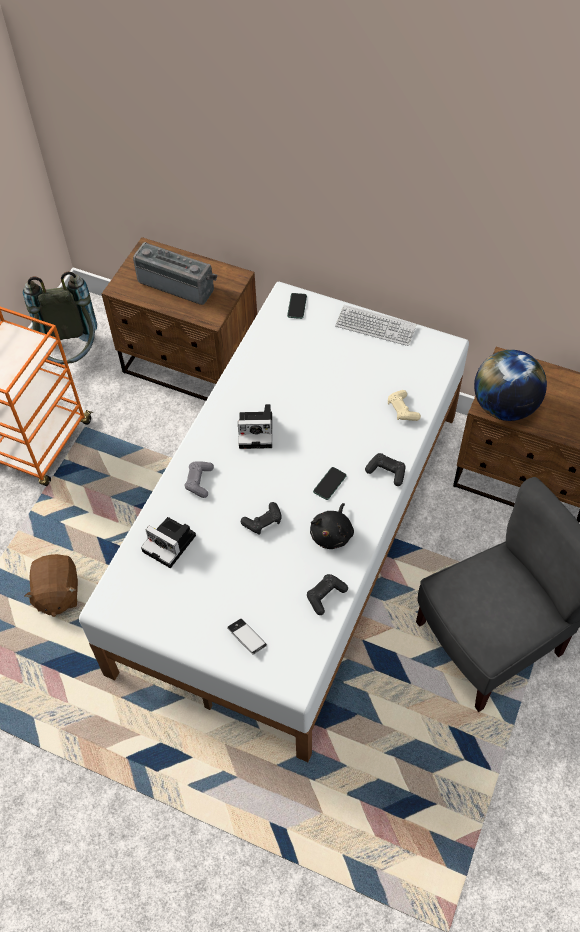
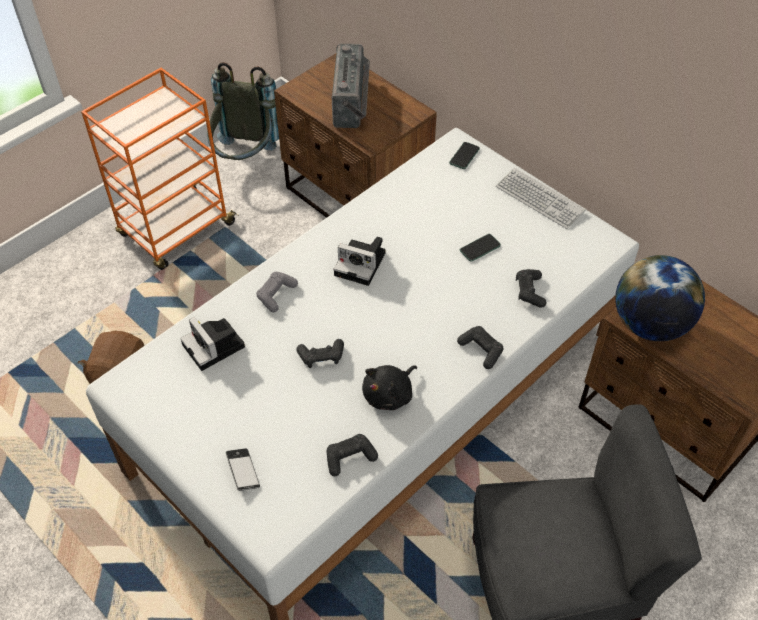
camera: 20 degrees right, 5 degrees down
radio [133,242,217,305] -> radio turned 45 degrees clockwise [331,44,370,128]
phone [313,467,347,500] -> phone moved to [460,234,501,262]
beige game controller [388,390,421,421] -> black game controller [516,269,546,308]

